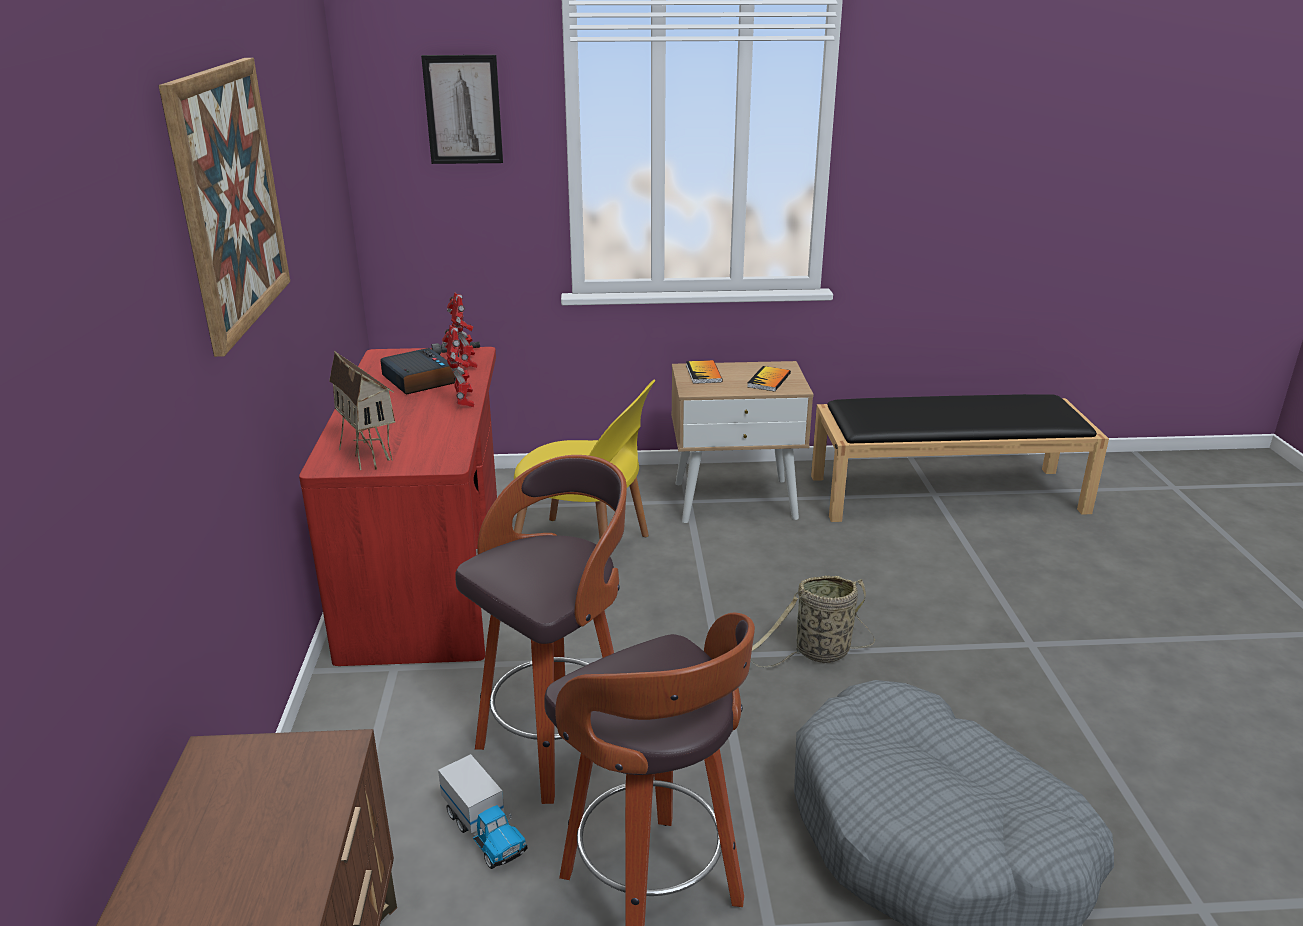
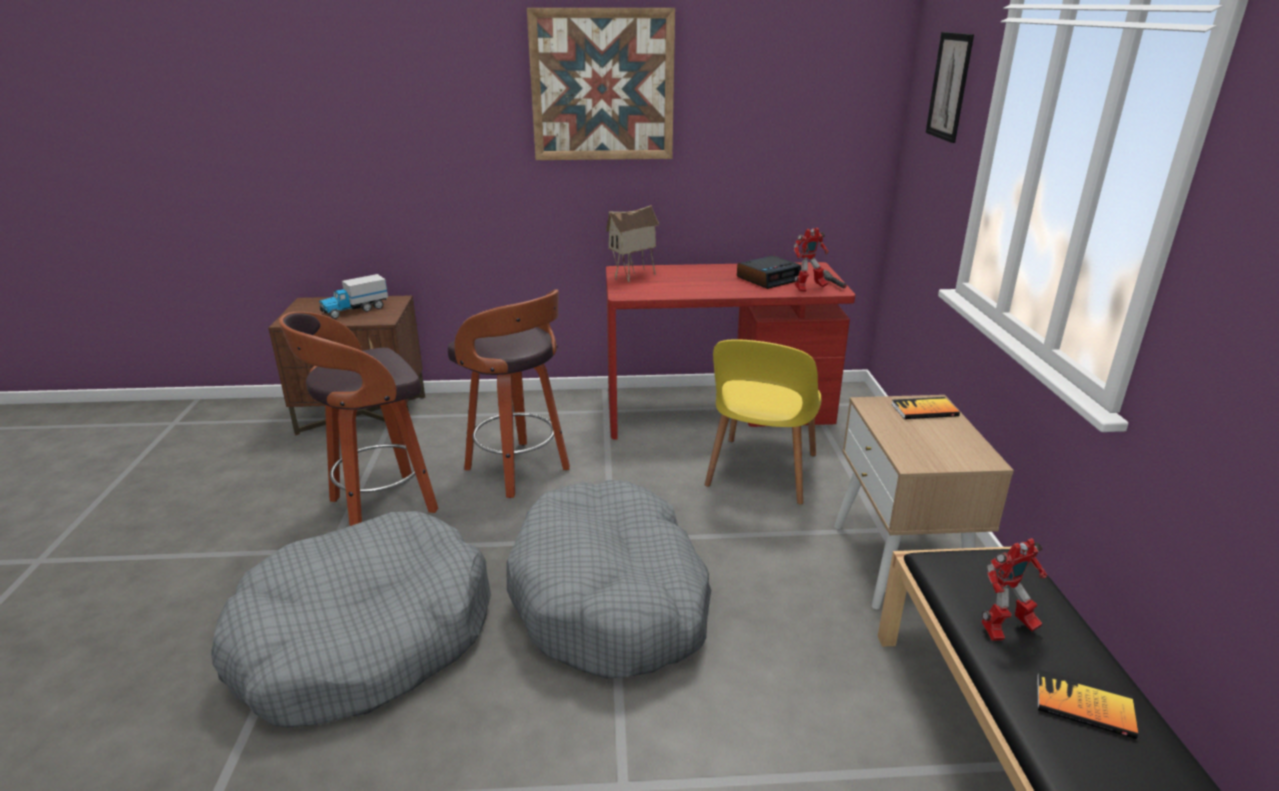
camera: 90 degrees right, 0 degrees up
toy truck [438,754,528,869] -> toy truck moved to [319,274,388,319]
toy robot [442,325,474,407] -> toy robot moved to [981,538,1047,641]
book [747,366,791,392] -> book moved to [1037,669,1138,739]
basket [751,575,875,668] -> grey dog bed [507,480,711,679]

